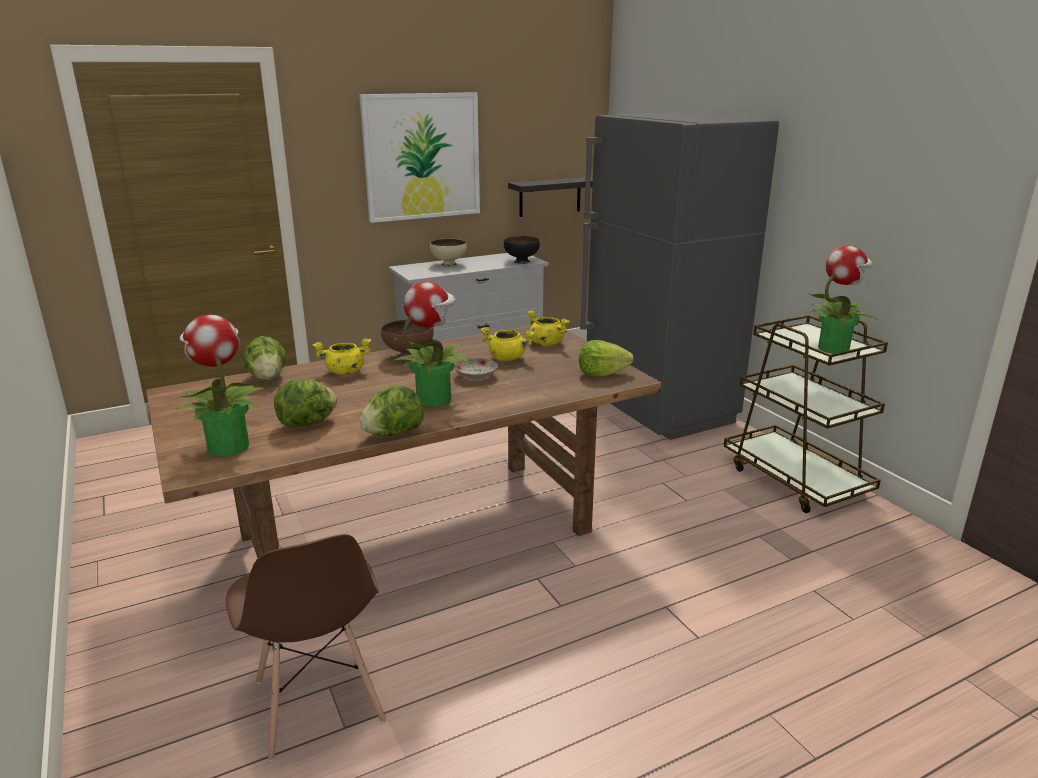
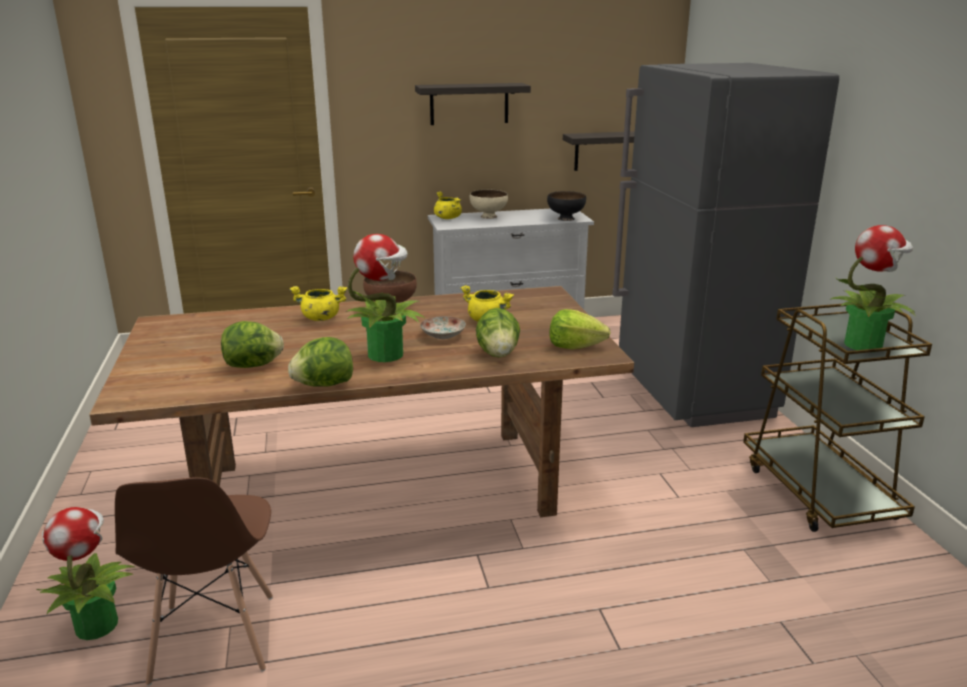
camera: 15 degrees right, 0 degrees up
potted plant [175,314,265,456] -> potted plant moved to [36,507,135,640]
lettuce [244,336,286,381] -> lettuce moved to [476,308,520,358]
picture [359,92,480,223] -> shelf [415,83,531,125]
yellow cooking pot [527,310,570,346] -> yellow cooking pot moved to [434,192,462,219]

